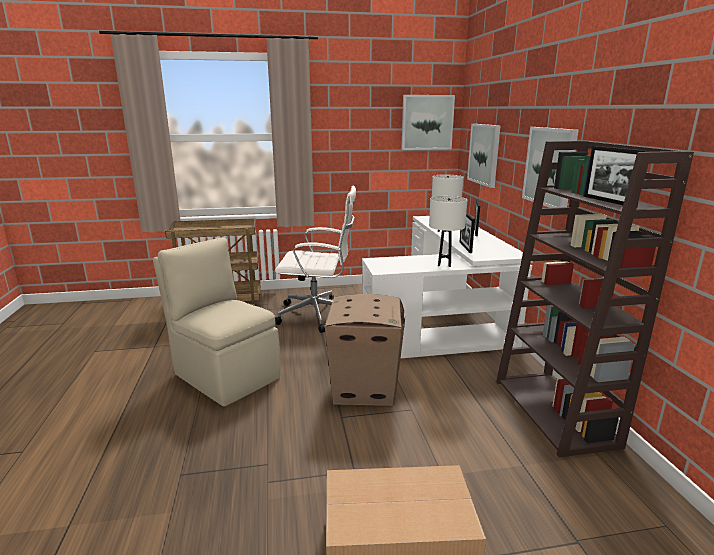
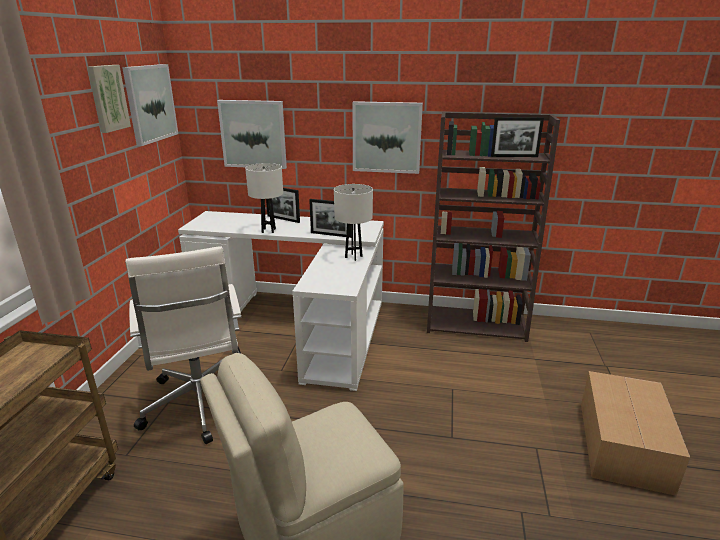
camera: 70 degrees left, 5 degrees up
white office chair [275,186,356,333] -> white office chair turned 135 degrees clockwise [125,246,241,444]
cardboard box [325,294,405,406] -> none
none -> picture [87,65,131,133]

